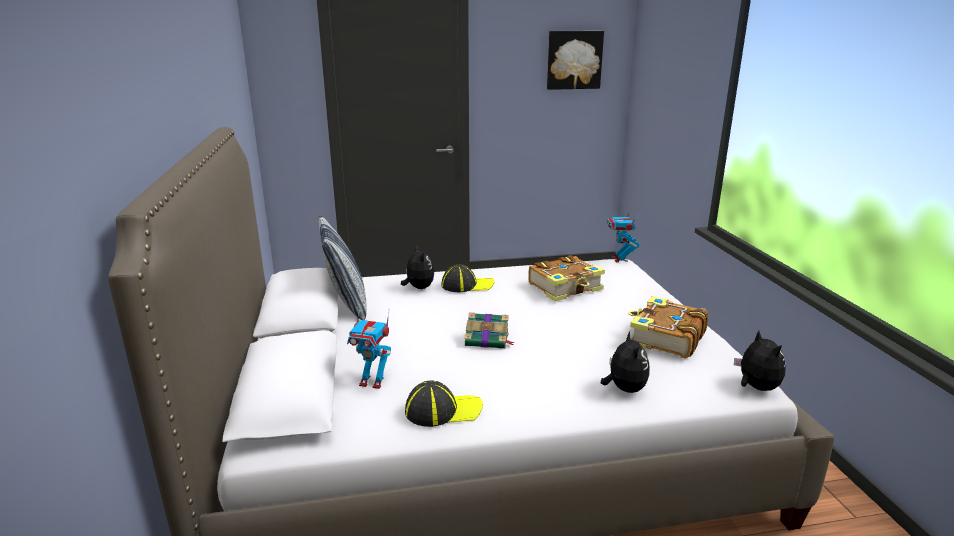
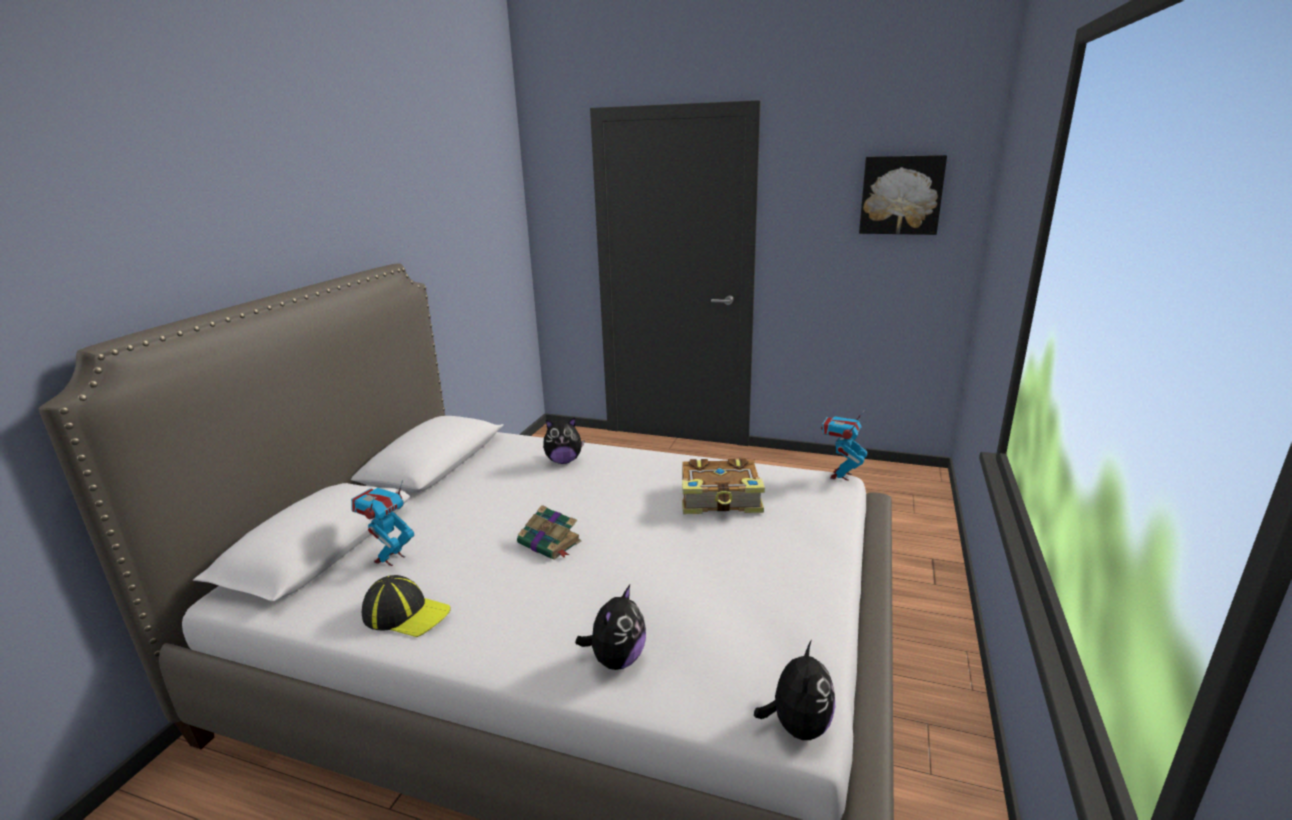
camera: 30 degrees right, 0 degrees up
pillow [318,214,367,320] -> none
toy robot [347,307,391,389] -> toy robot turned 75 degrees clockwise [351,480,414,566]
plush toy [401,246,434,289] -> plush toy turned 75 degrees clockwise [543,418,585,464]
cap [441,264,495,292] -> none
book [628,296,708,358] -> none

